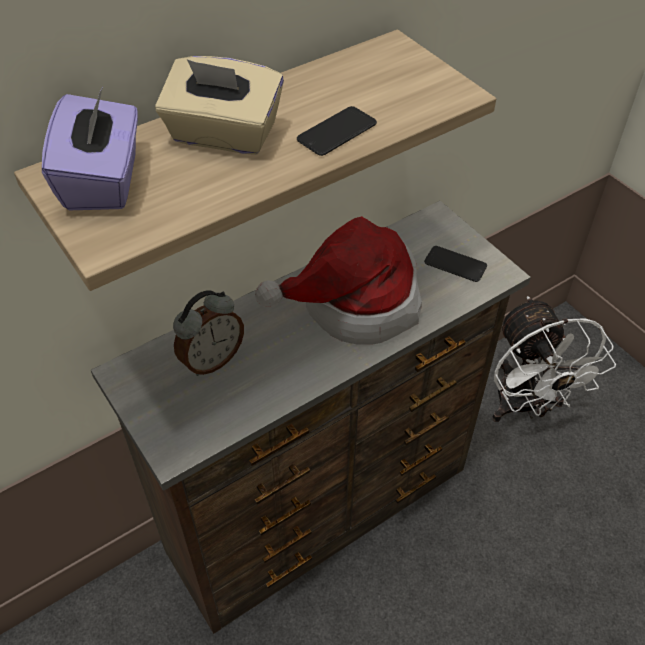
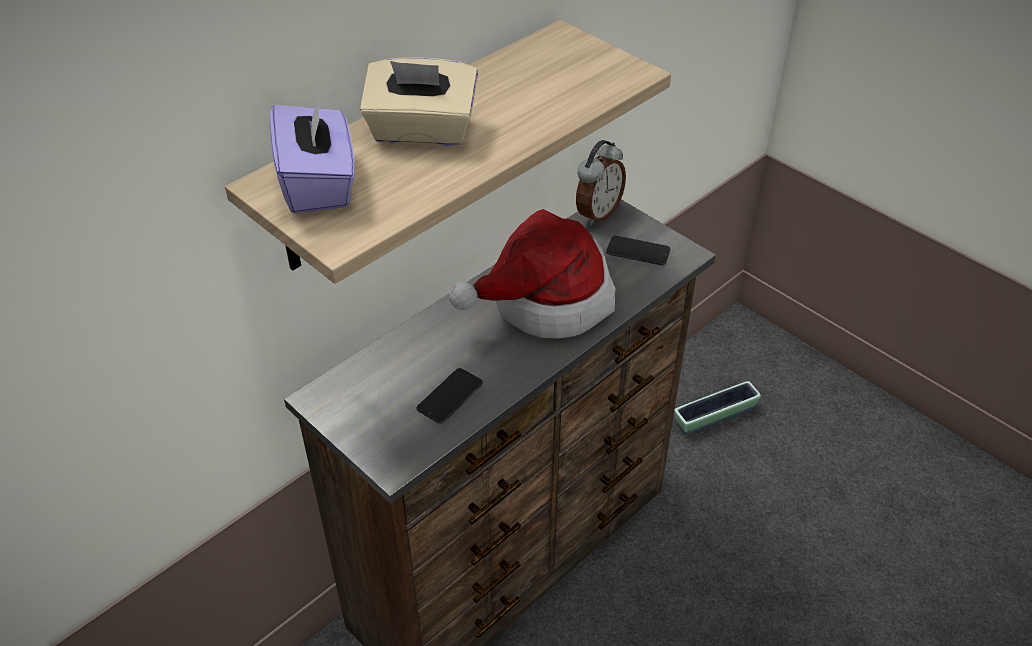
camera: 10 degrees left, 5 degrees down
alarm clock [173,290,244,376] -> alarm clock moved to [576,140,626,226]
phone [297,106,377,156] -> phone moved to [417,368,483,424]
white fan [492,296,616,422] -> planter [674,381,761,435]

